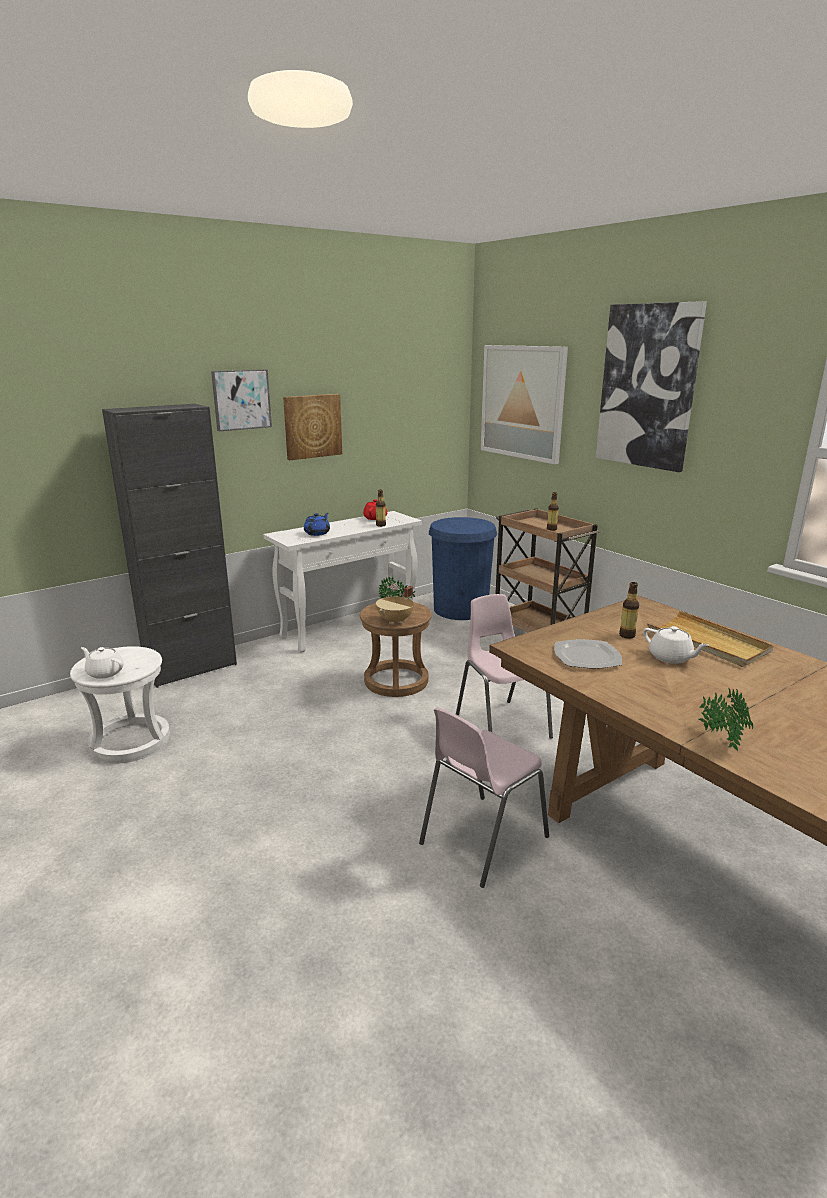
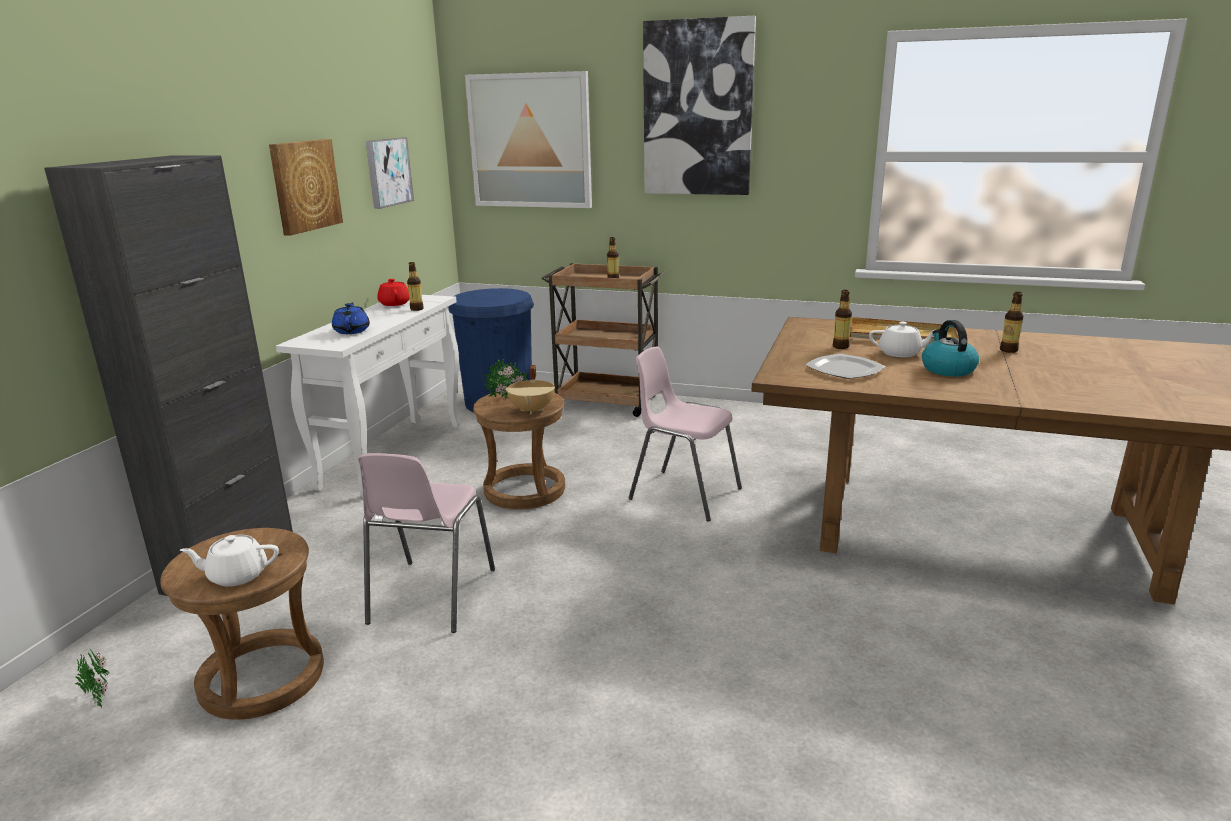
camera: 35 degrees left, 0 degrees up
white stool [70,646,170,763] -> brown stool [160,528,324,720]
picture [211,369,272,431] -> picture moved to [366,138,414,209]
pink chair [419,707,549,888] -> pink chair moved to [358,453,495,633]
potted plant [699,688,753,751] -> potted plant moved to [75,648,109,708]
none -> kettle [922,320,979,377]
none -> bottle [1000,292,1023,353]

